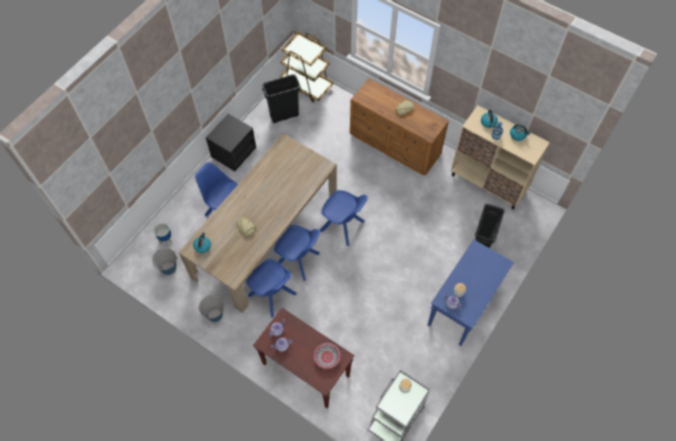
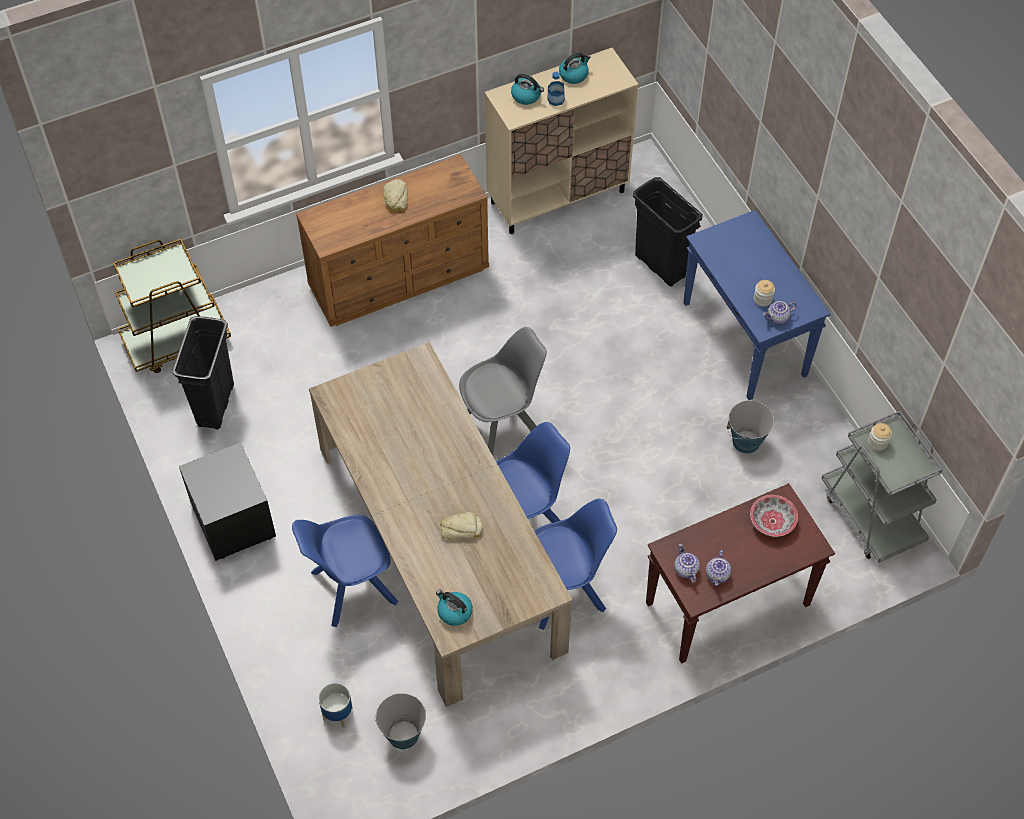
camera: 60 degrees left, 5 degrees down
bucket [199,295,224,322] -> bucket moved to [727,400,774,454]
blue chair [320,190,367,246] -> grey chair [459,327,547,455]

